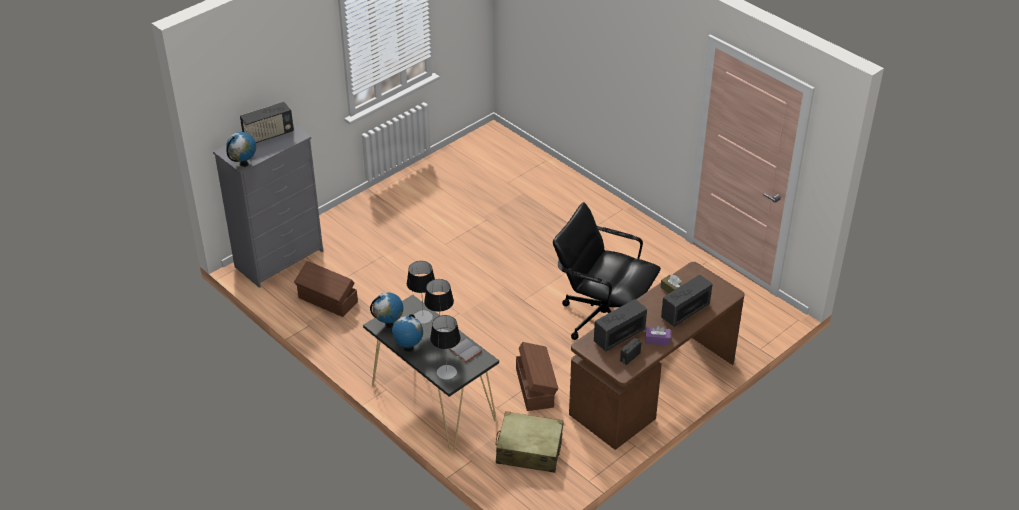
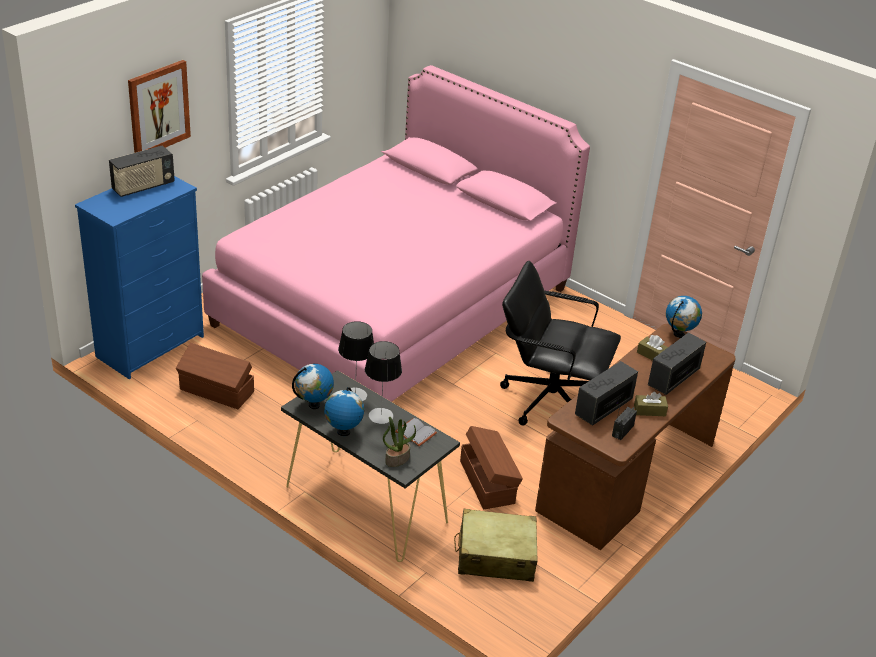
camera: 10 degrees left, 5 degrees down
grey dresser [213,124,323,288] -> blue dresser [75,176,204,379]
globe [226,132,256,167] -> globe moved to [666,296,702,338]
table lamp [430,315,461,380] -> potted plant [383,416,416,467]
purple tissue box [645,326,671,346] -> brown tissue box [634,391,668,416]
none -> picture [128,60,191,153]
none -> pink bed [202,65,590,402]

